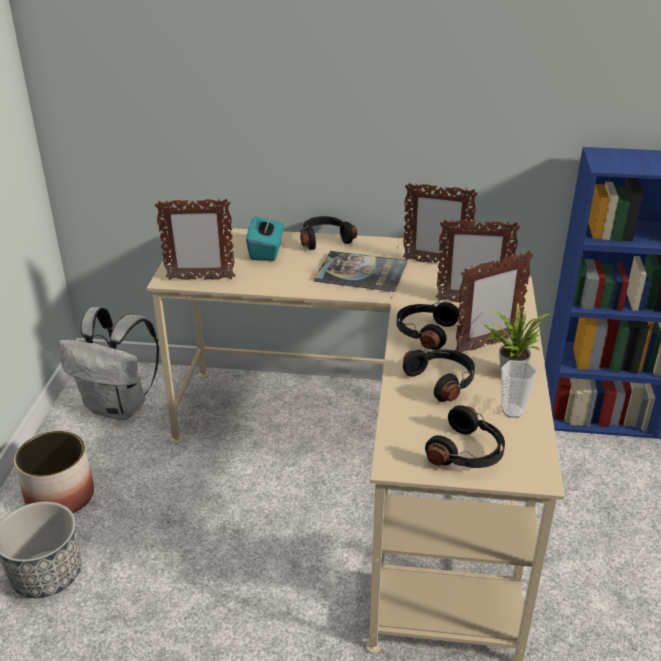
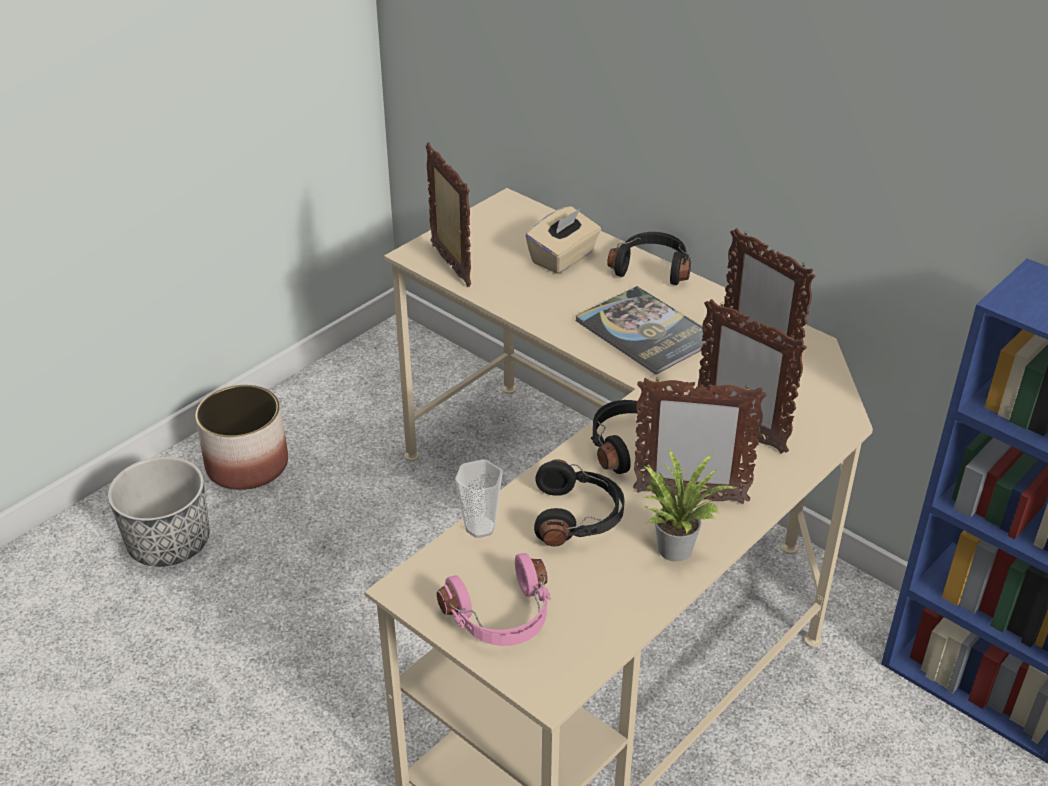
camera: 35 degrees right, 5 degrees up
white backpack [59,307,159,420] -> none
picture frame [155,199,235,280] -> picture frame turned 150 degrees counterclockwise [426,142,471,287]
turquoise tissue box [246,212,284,261] -> beige tissue box [525,206,601,274]
black headphones [425,405,505,468] -> pink headphones [437,553,551,646]
cup [501,360,537,418] -> cup moved to [455,459,503,538]

